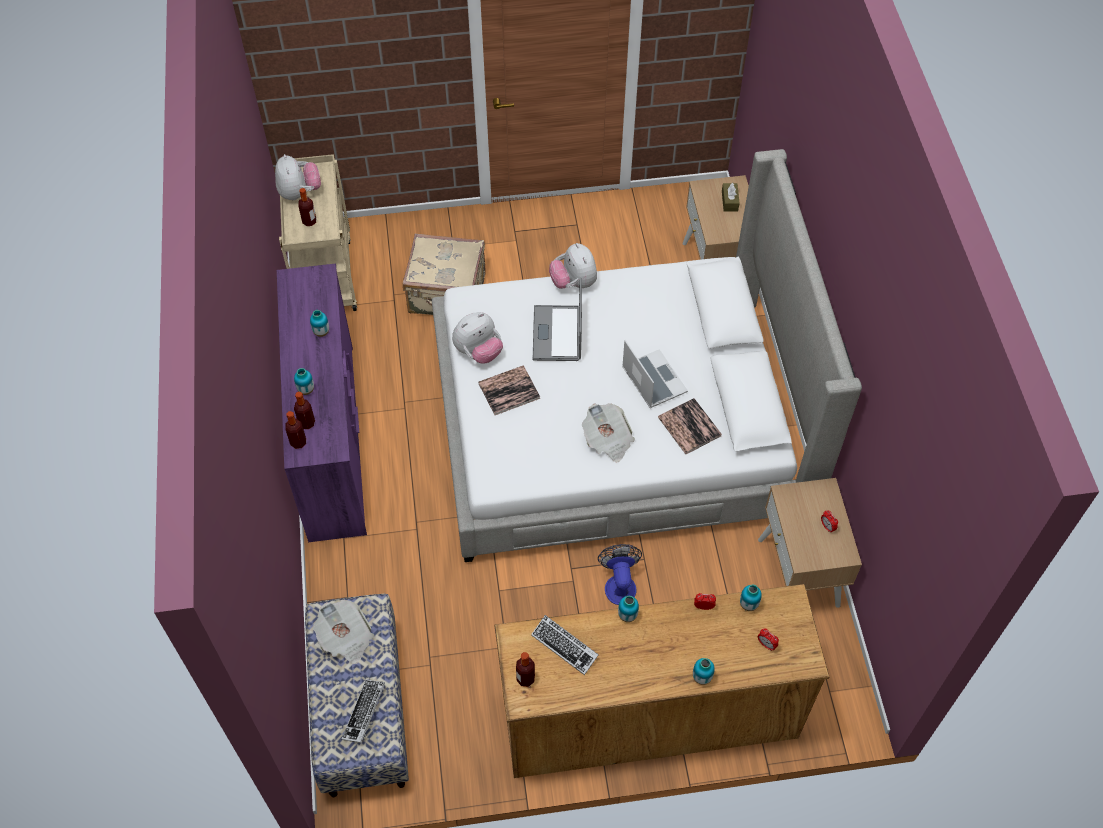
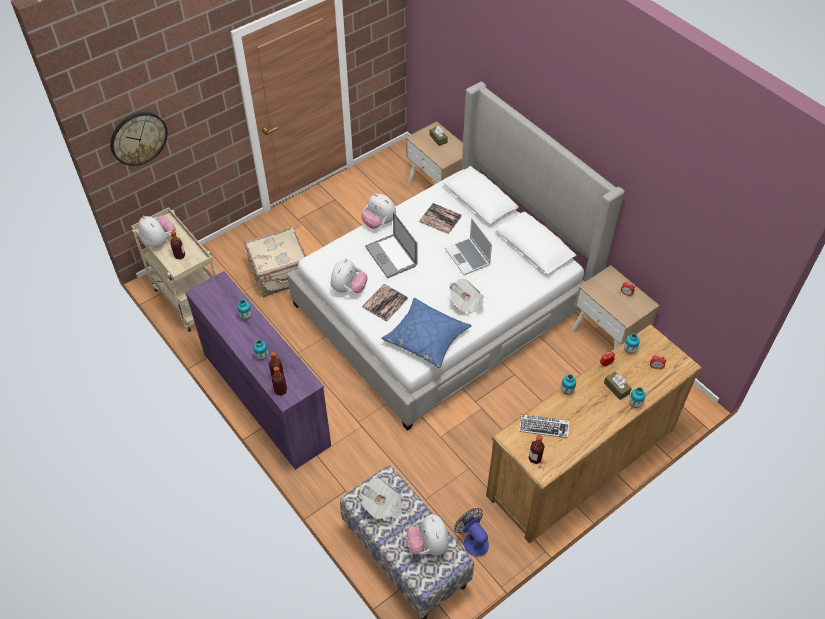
camera: 30 degrees left, 5 degrees down
keyboard [342,679,385,743] -> plush toy [407,514,449,555]
fan [598,544,642,605] -> fan moved to [454,508,489,557]
laptop [622,340,688,408] -> laptop turned 150 degrees counterclockwise [445,218,492,275]
book [658,398,722,454] -> book moved to [419,203,462,234]
none -> wall clock [110,112,168,166]
none -> blue pillow [381,298,472,368]
none -> brown tissue box [604,372,632,400]

